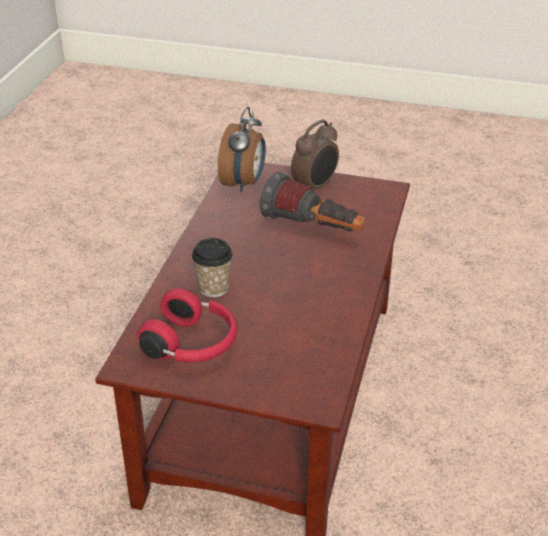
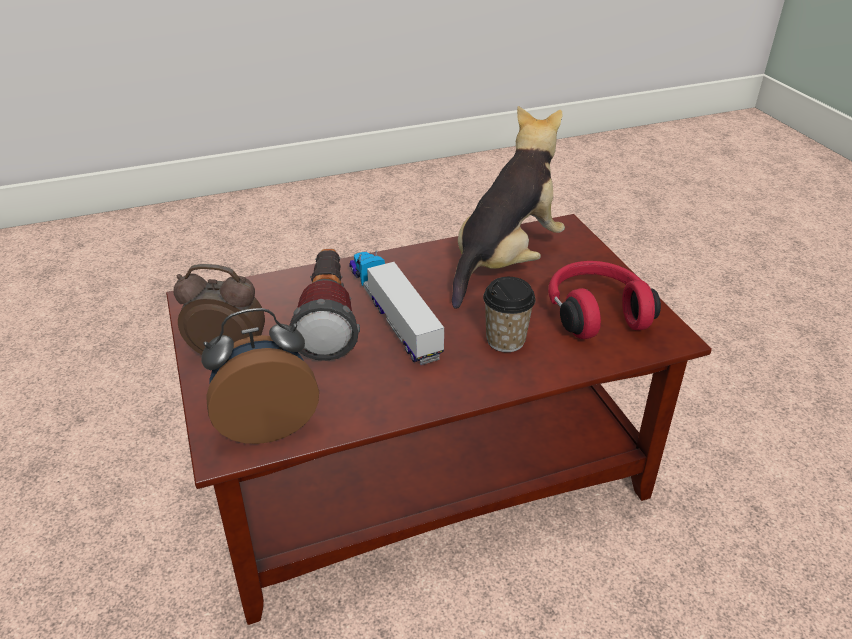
camera: 125 degrees left, 0 degrees up
none -> toy truck [349,250,444,365]
none -> plush toy [452,106,565,309]

